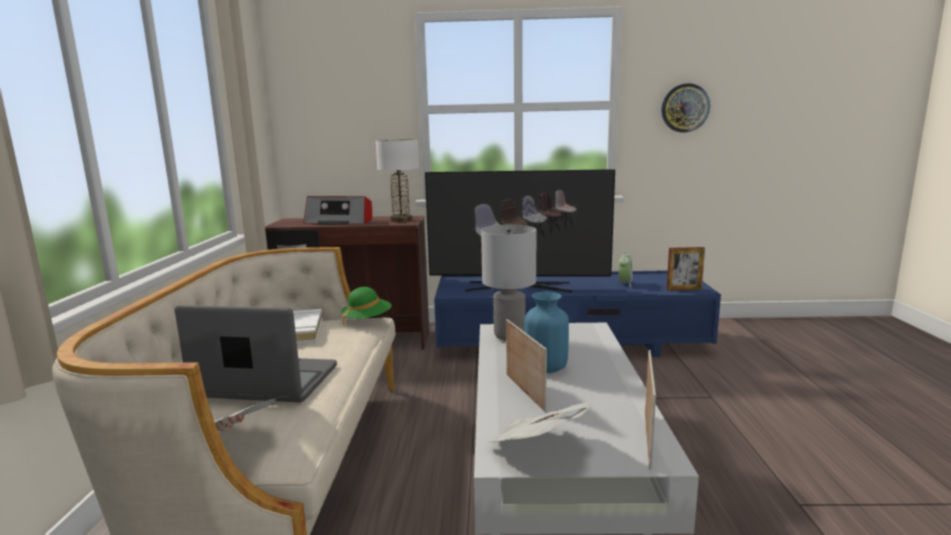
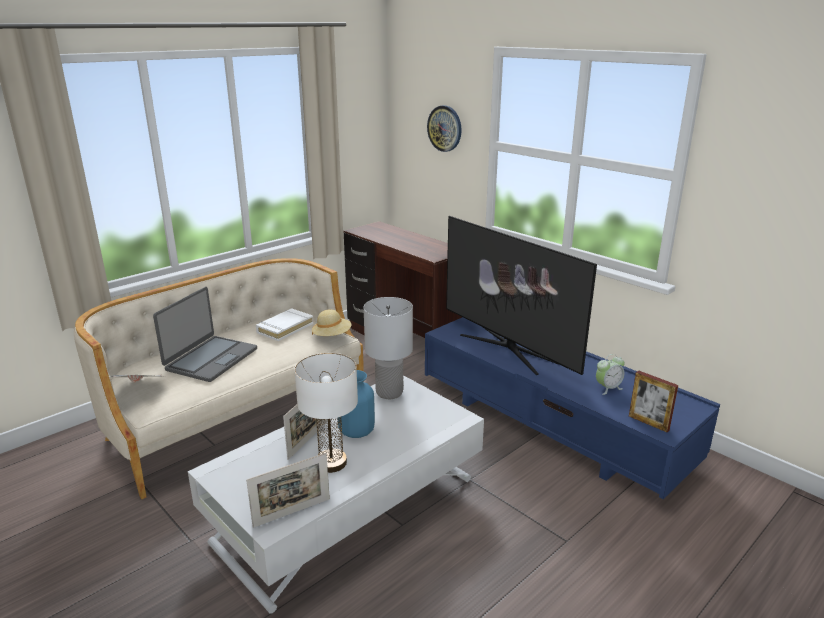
camera: 45 degrees right, 10 degrees up
laptop [175,305,337,402] -> laptop turned 60 degrees clockwise [153,287,257,382]
radio [303,196,372,225] -> none
green hat [341,287,392,325] -> beige hat [312,309,352,336]
table lamp [376,139,420,222] -> table lamp moved to [294,353,358,473]
newspaper [487,401,593,443] -> none
wall clock [661,83,710,132] -> wall clock moved to [427,105,462,152]

